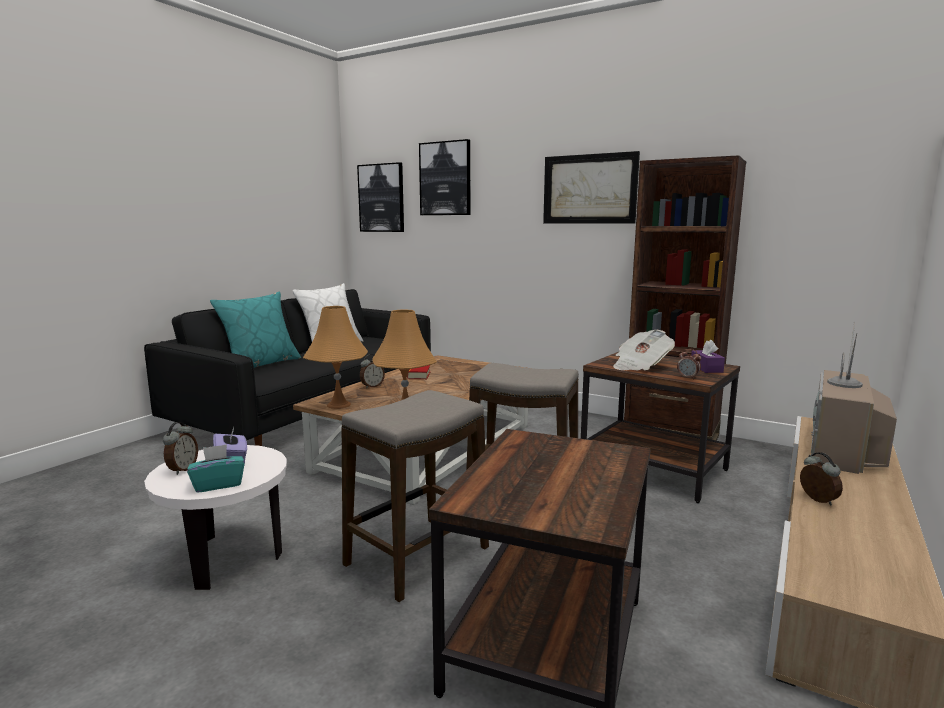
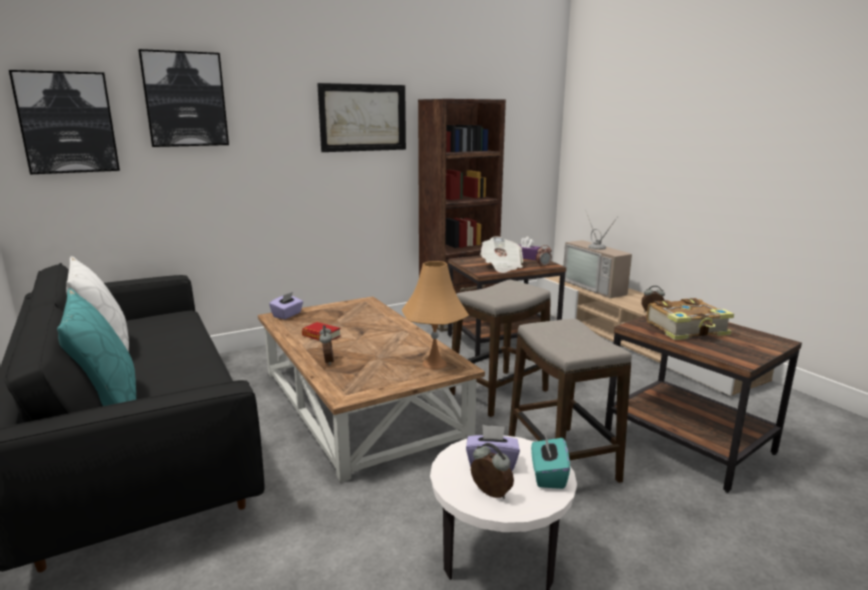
camera: 60 degrees left, 5 degrees up
orange table lamp [303,306,368,409] -> none
none -> purple tissue box [269,292,303,319]
none -> book [647,298,734,340]

